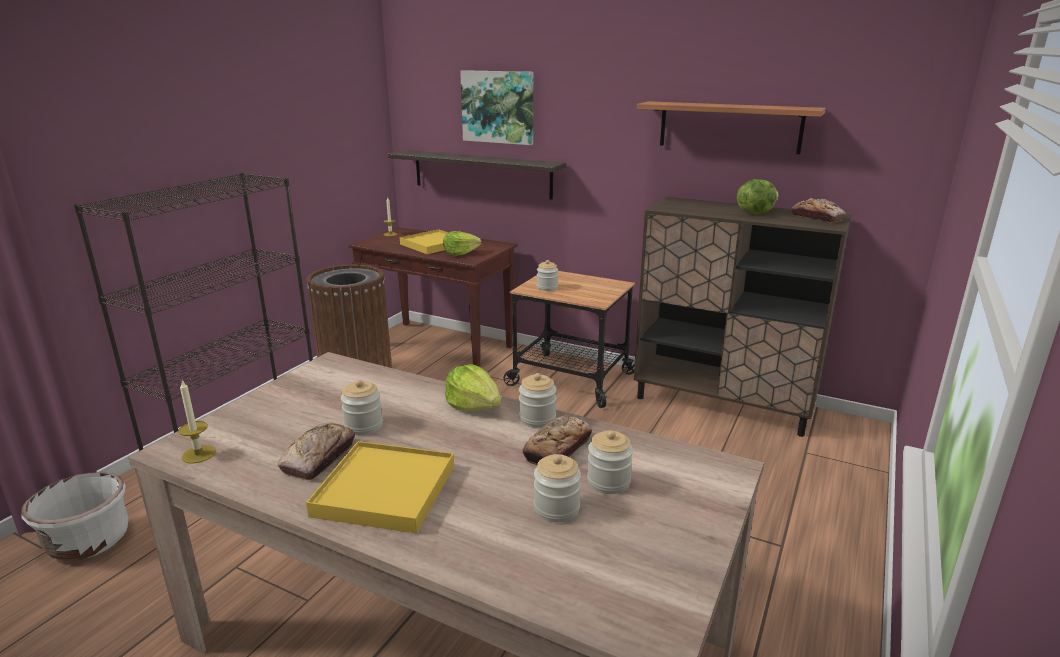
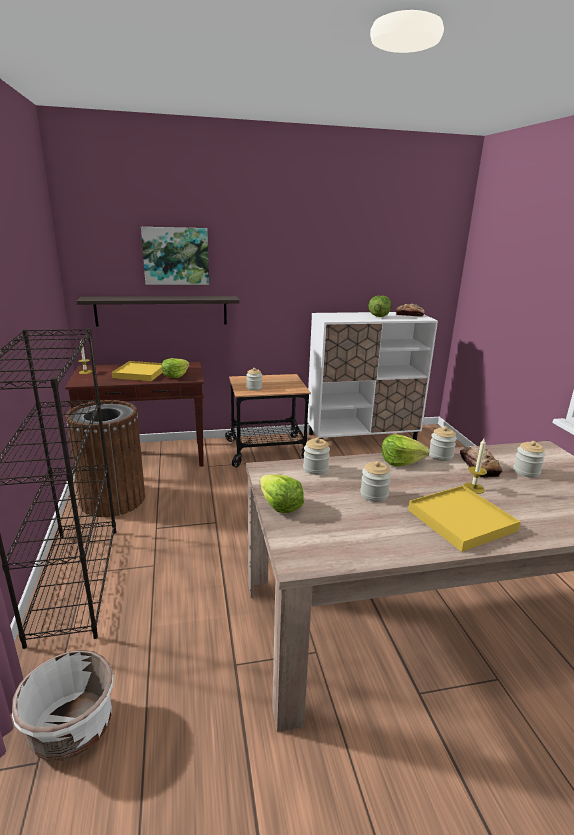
camera: 40 degrees left, 0 degrees up
candle [178,380,216,464] -> candle moved to [463,439,487,494]
bread [278,423,355,480] -> none
jar [534,454,581,522] -> jar moved to [303,437,330,475]
brown cabinet [634,197,852,437] -> white cabinet [307,312,438,440]
shelf [637,101,826,154] -> none
none -> lettuce [260,474,304,513]

